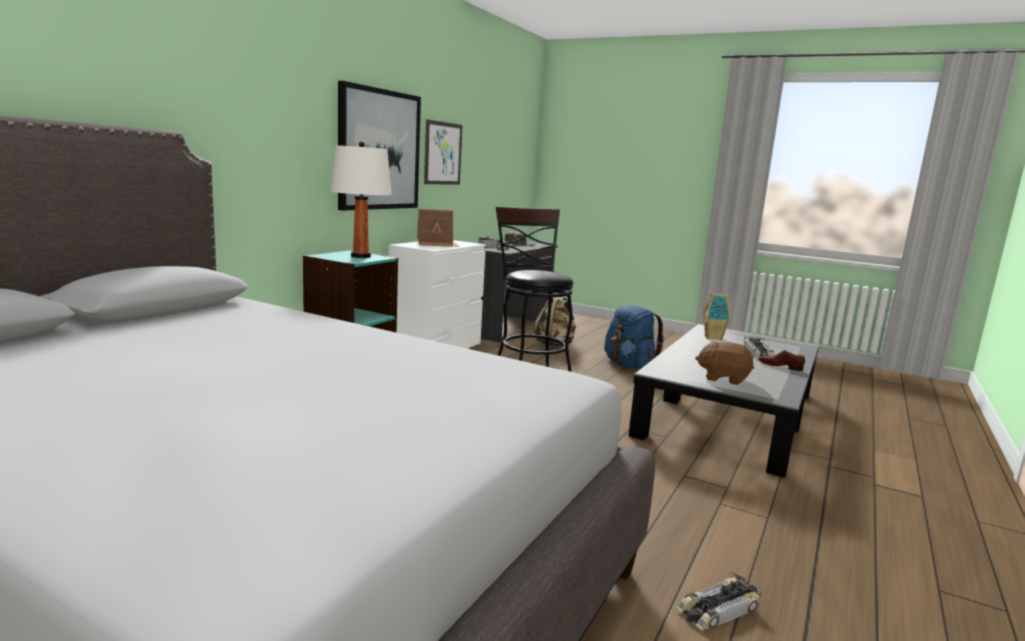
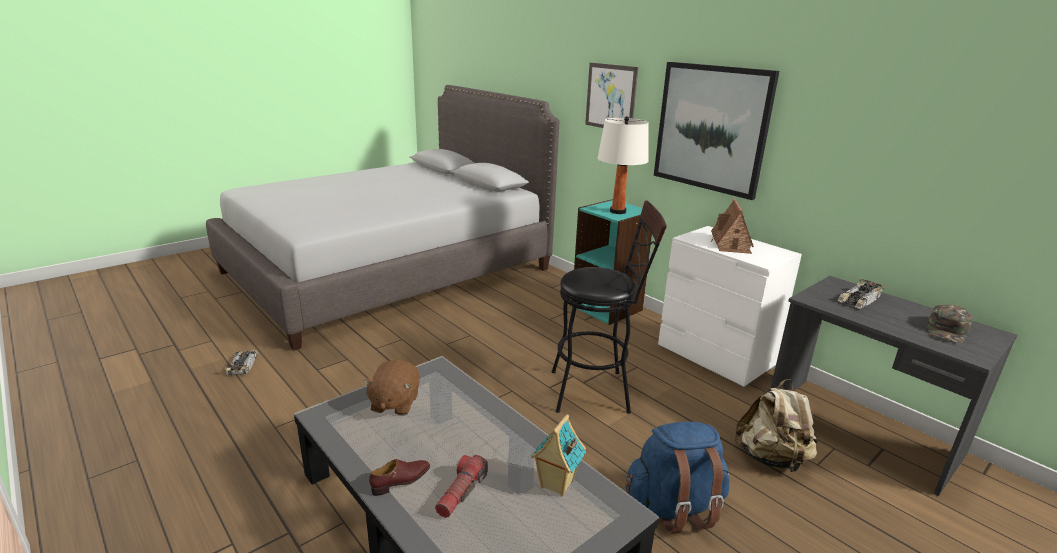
camera: 110 degrees right, 10 degrees up
picture [424,119,462,185] -> picture moved to [585,63,638,128]
brown plush toy [695,341,754,385] -> brown plush toy turned 150 degrees clockwise [363,360,420,416]
toy car [744,337,775,358] -> flashlight [435,455,488,518]

